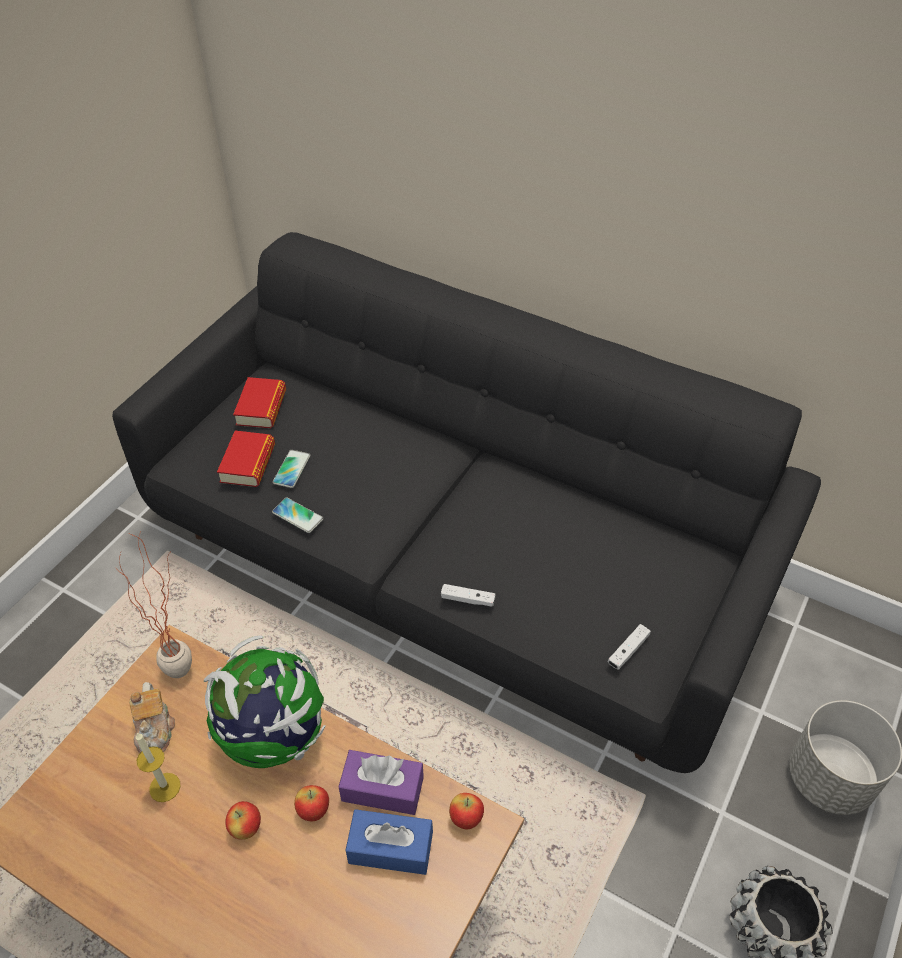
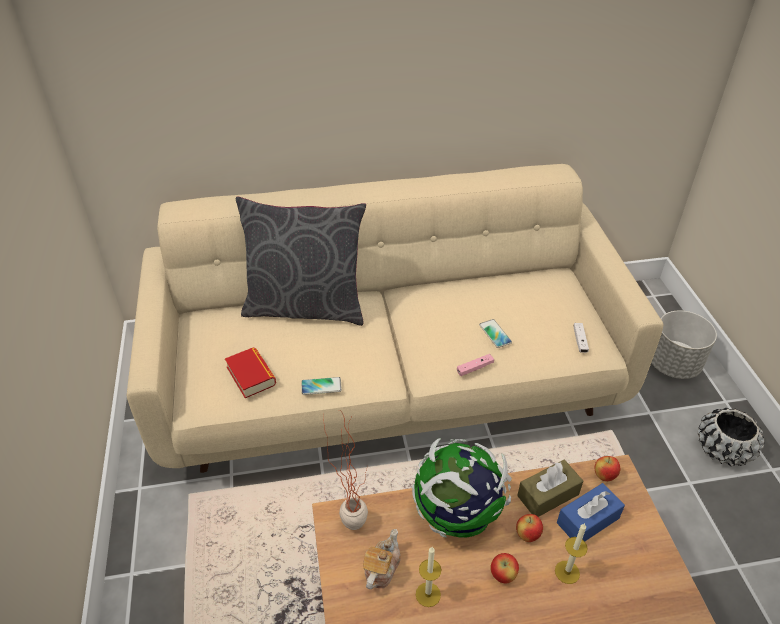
camera: 40 degrees left, 5 degrees down
black sofa [112,232,821,773] -> beige sofa [126,164,663,473]
teapot [129,682,175,754] -> teapot turned 105 degrees counterclockwise [363,529,401,589]
book [233,377,286,428] -> none
phone [273,450,310,488] -> phone moved to [479,319,512,348]
purple tissue box [339,750,424,815] -> brown tissue box [517,460,583,517]
white game controller [441,584,495,607] -> pink game controller [457,354,494,376]
none -> grey pillow [235,197,366,326]
none -> candle [555,523,588,584]

